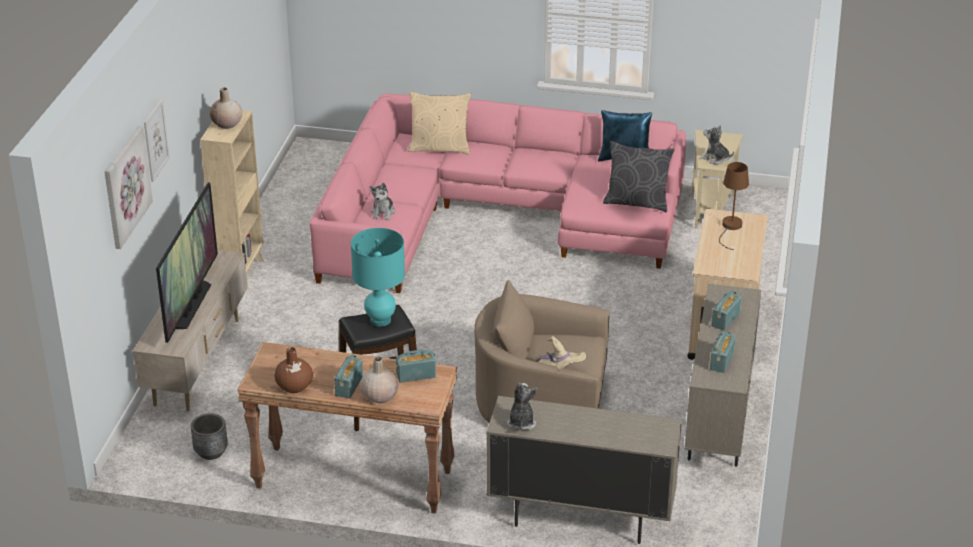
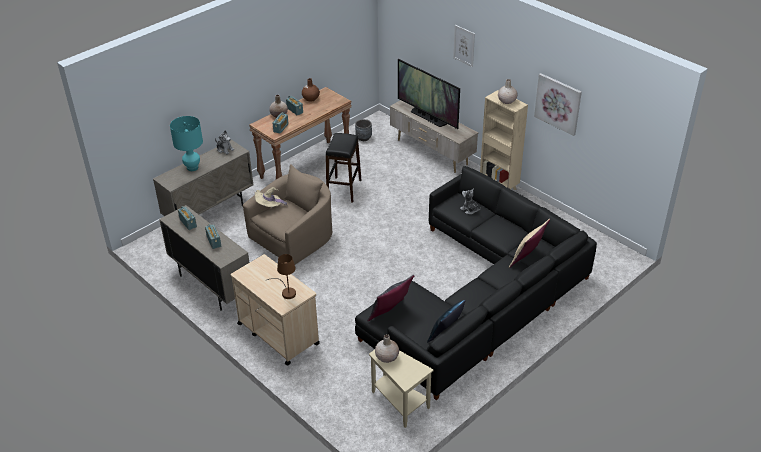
camera: 125 degrees right, 5 degrees up
picture [105,126,153,249] -> picture moved to [534,73,582,136]
pink sofa [310,93,686,293] -> black sofa [355,166,597,400]
turquoise table lamp [351,228,405,327] -> turquoise table lamp moved to [170,116,203,171]
plush toy [701,125,734,164] -> beige vase [375,334,399,363]

